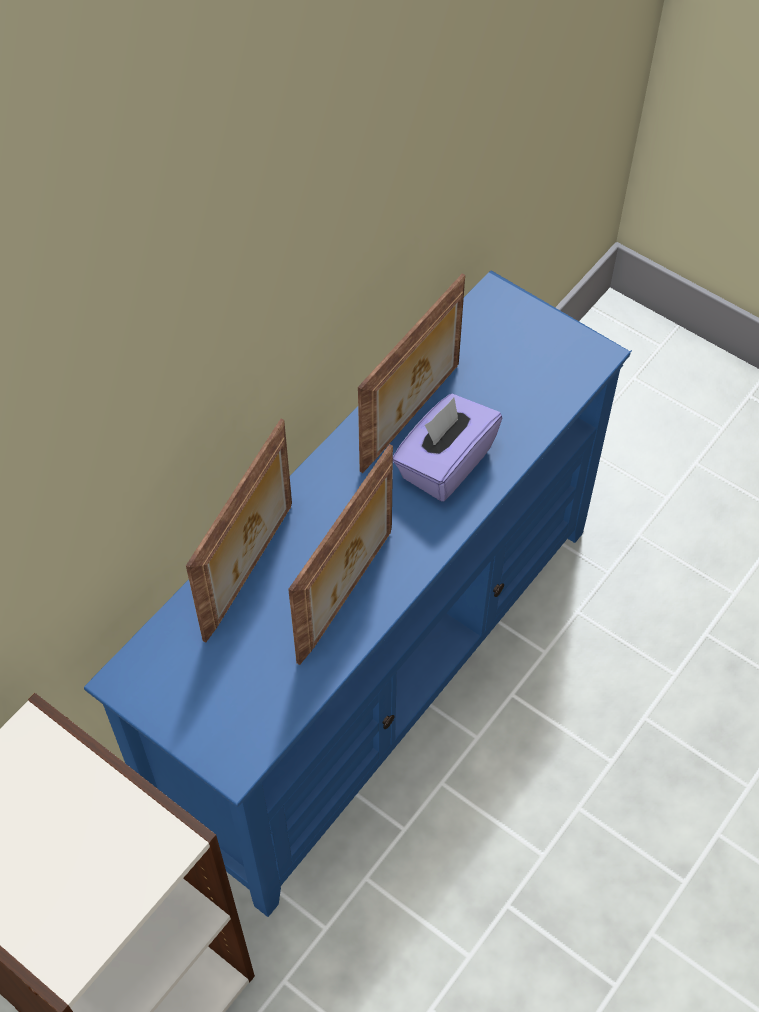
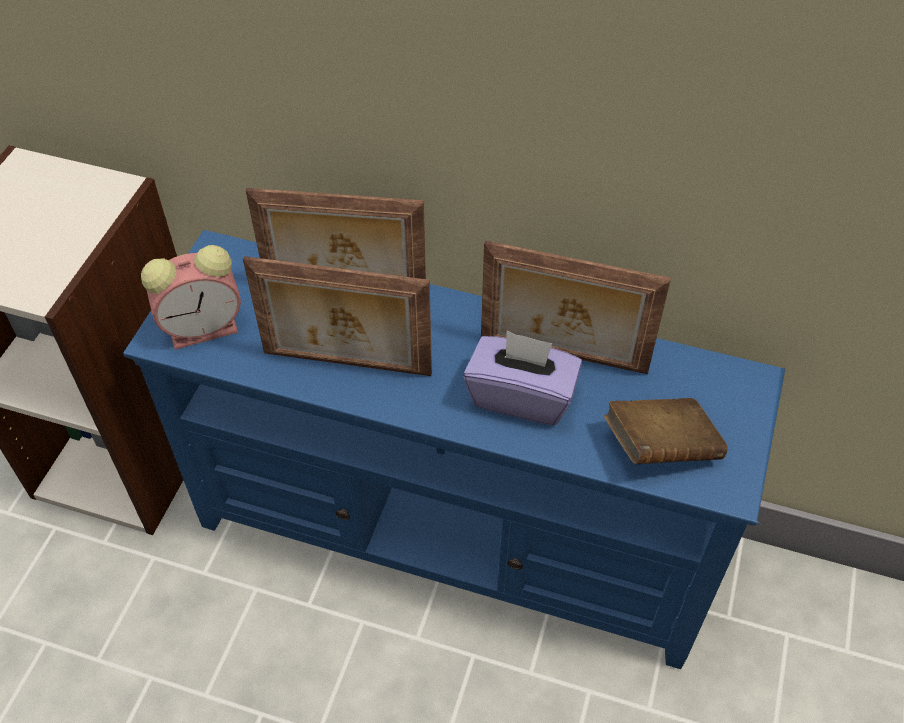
camera: 70 degrees right, 5 degrees down
none -> alarm clock [141,245,241,350]
none -> brown book [604,398,728,465]

